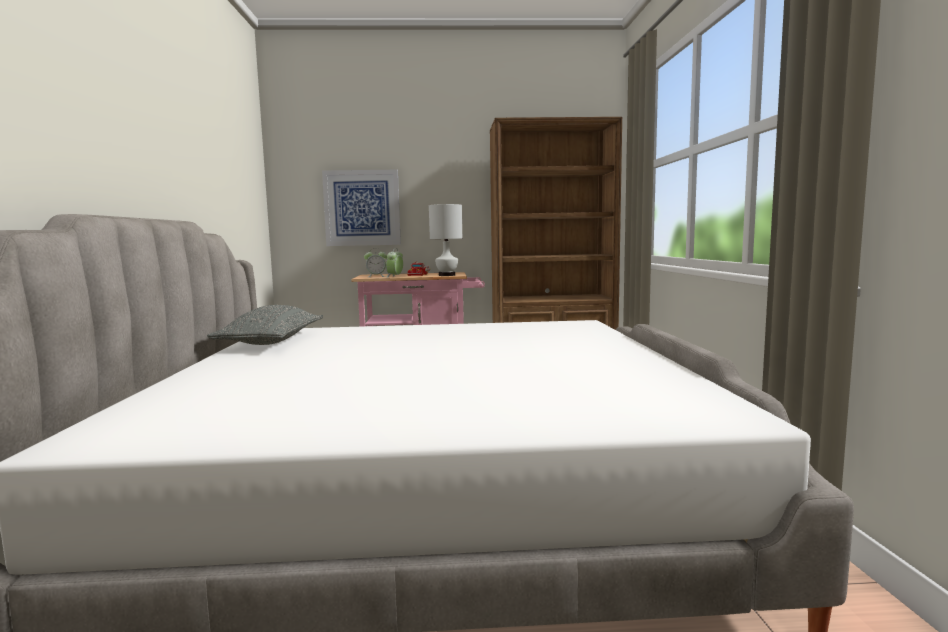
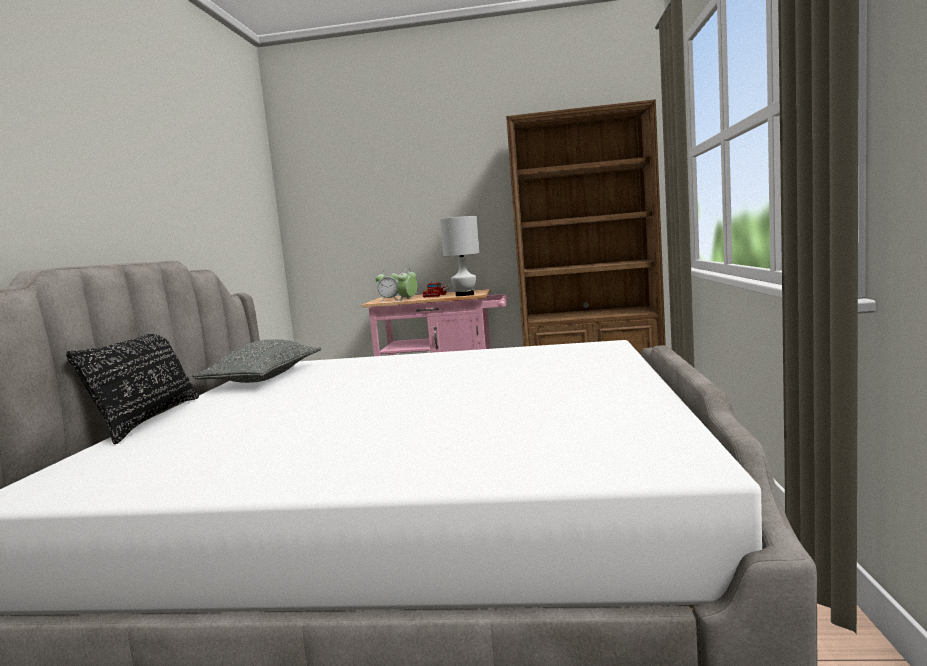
camera: 10 degrees right, 0 degrees up
picture [322,170,401,246] -> none
none -> black pillow [66,334,199,444]

